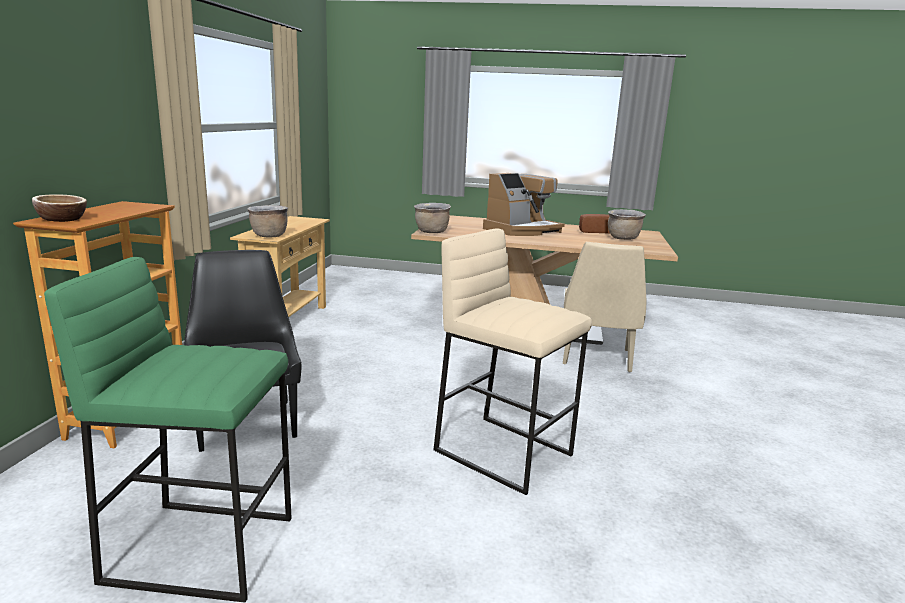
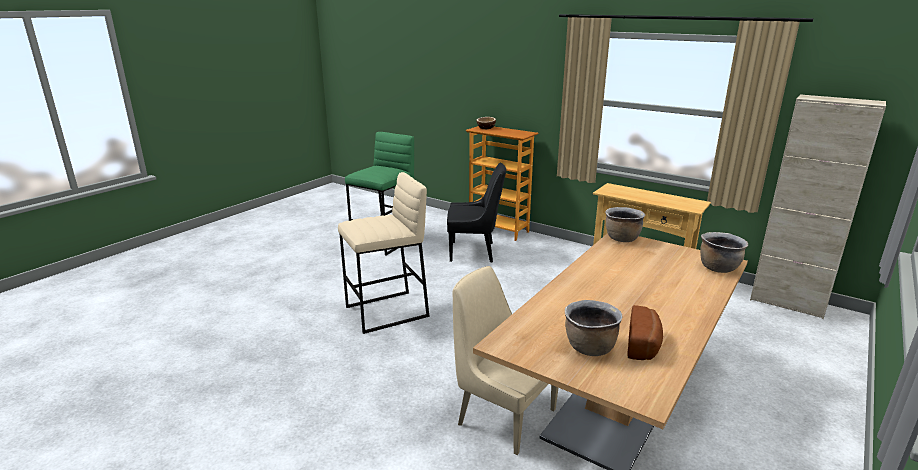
camera: 115 degrees right, 5 degrees up
brown cooking pot [247,205,288,237] -> brown cooking pot moved to [700,232,748,273]
coffee machine [483,173,565,236] -> none
none -> beige cabinet [750,94,886,319]

